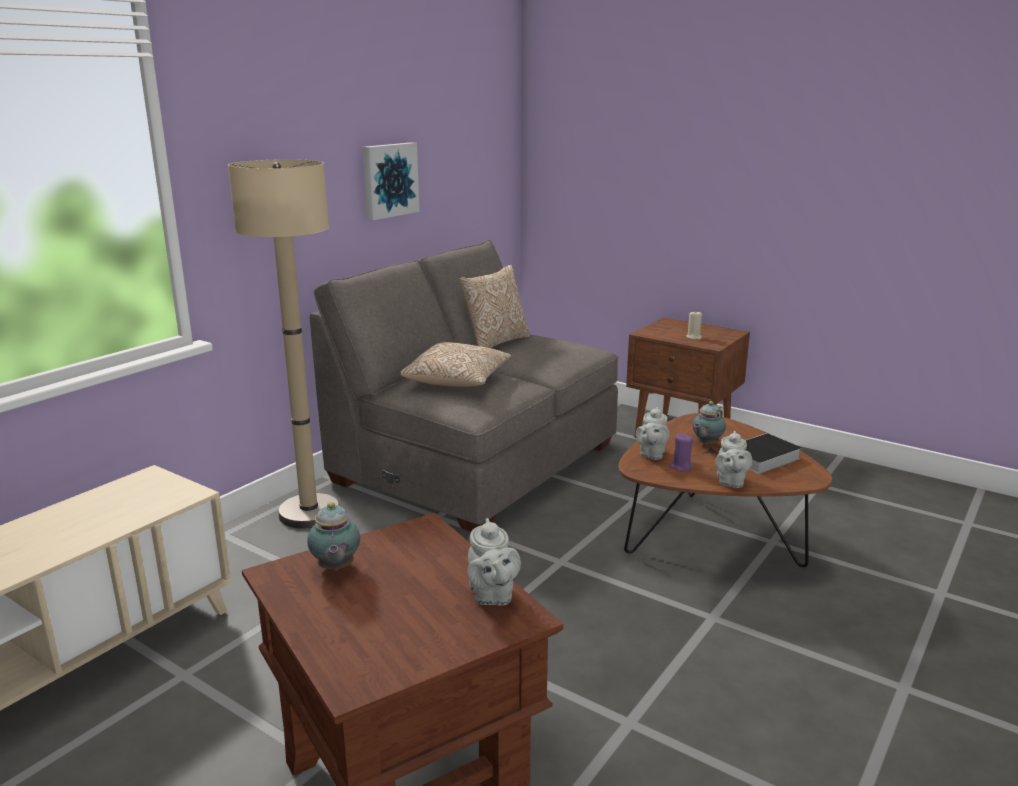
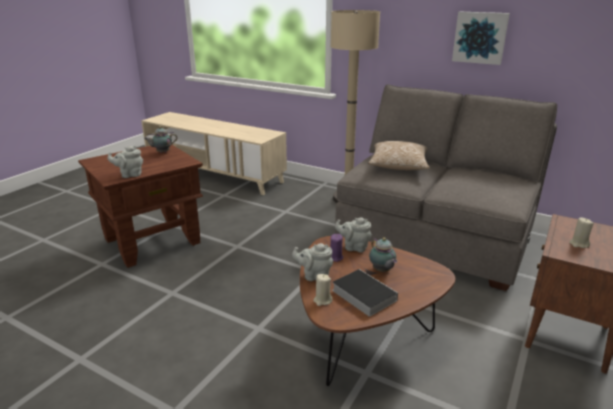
camera: 85 degrees right, 5 degrees up
pillow [460,265,530,348] -> none
teapot [693,401,726,445] -> teapot turned 150 degrees counterclockwise [369,237,397,272]
none -> beige candle [313,274,333,306]

